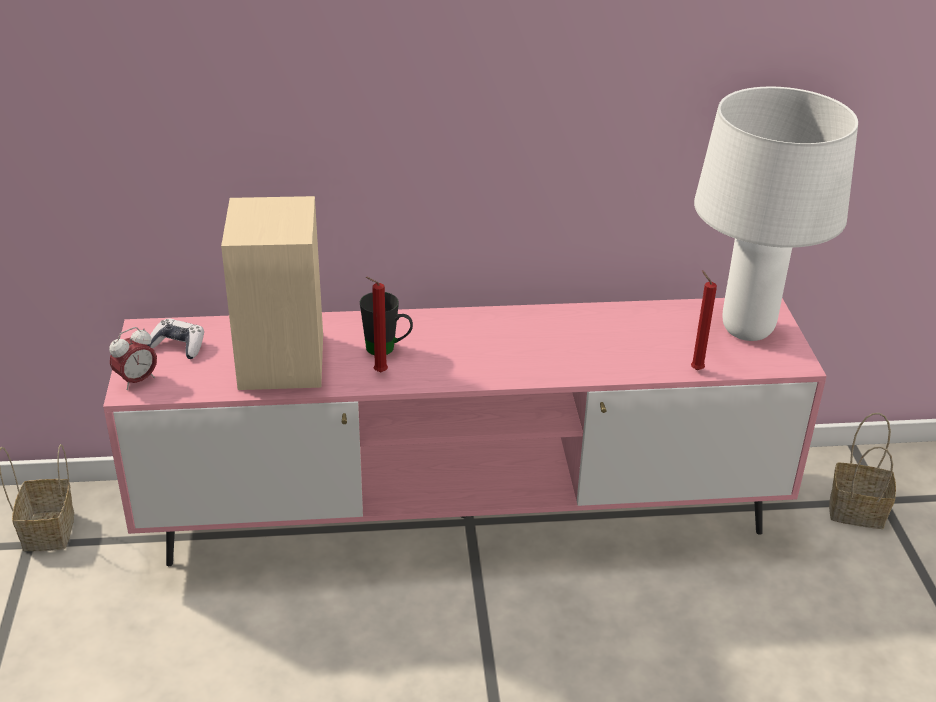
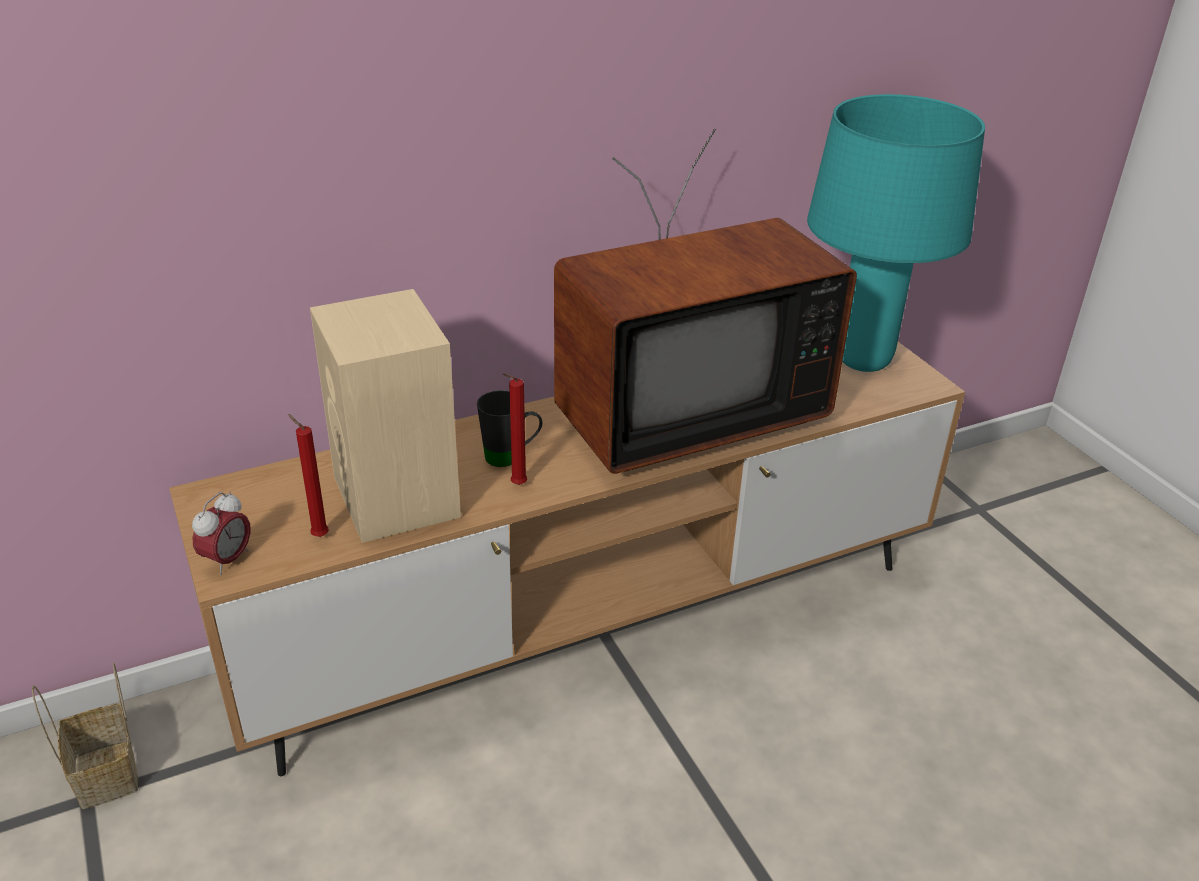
camera: 20 degrees left, 0 degrees up
pink tv stand [103,298,827,566] -> brown tv stand [169,342,965,776]
game controller [147,318,204,359] -> none
red candle [691,270,717,370] -> red candle moved to [288,414,329,537]
white table lamp [694,86,858,341] -> turquoise table lamp [807,94,985,372]
basket [829,413,896,529] -> none
none -> television [554,129,857,474]

